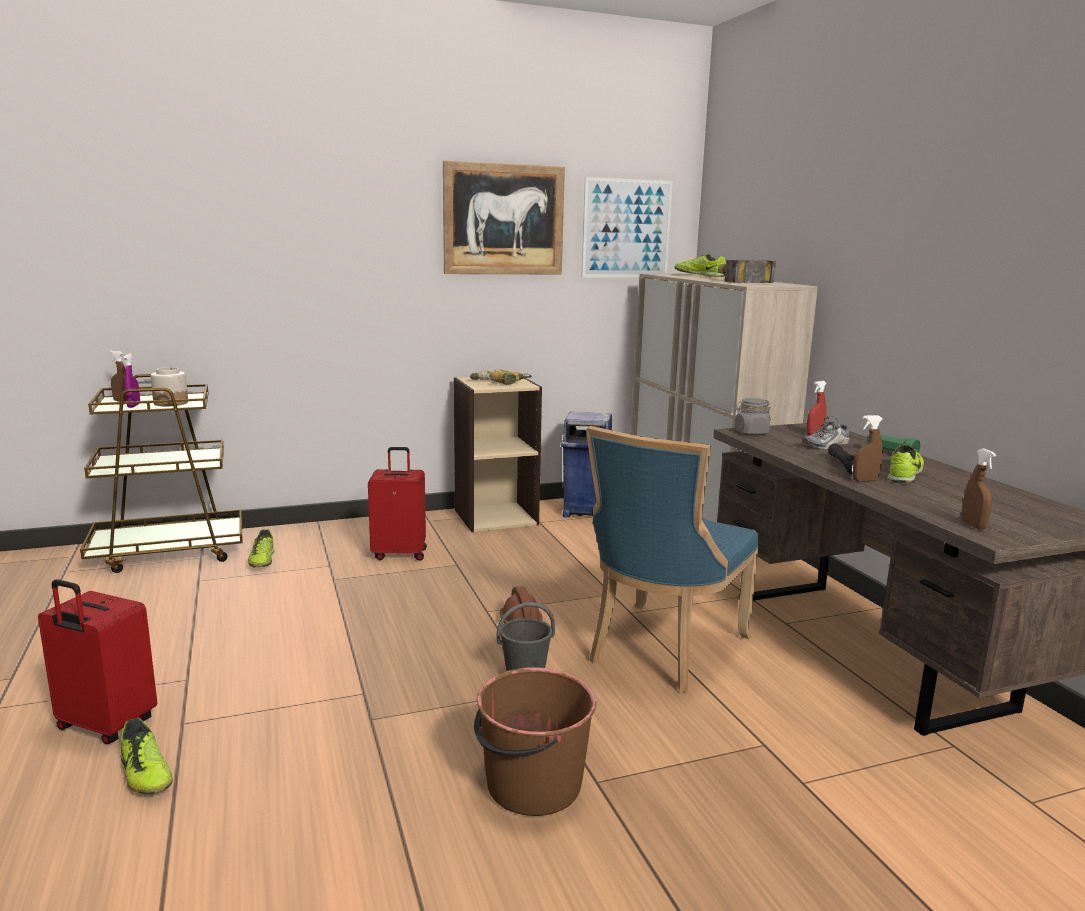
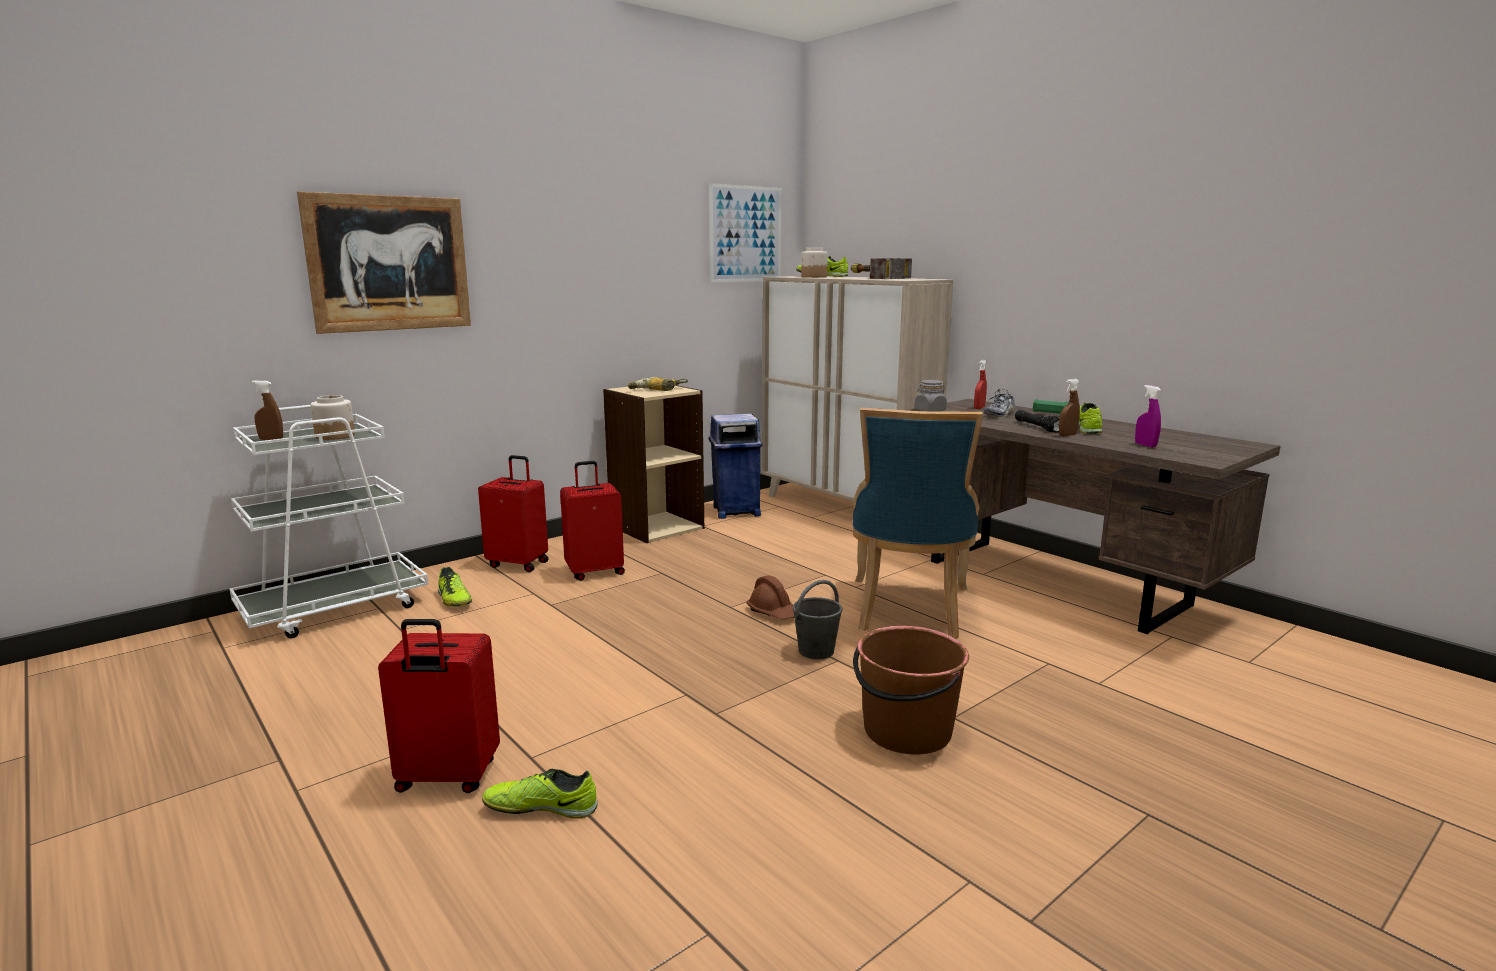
camera: 20 degrees left, 0 degrees up
brown cart [80,374,242,573] -> white cart [229,405,428,638]
shoe [121,718,173,795] -> shoe turned 150 degrees clockwise [482,769,597,819]
purple spray bottle [124,353,140,408] -> purple spray bottle moved to [1135,385,1161,447]
picture [443,161,565,274] -> picture moved to [297,191,471,334]
brown spray bottle [962,448,996,529] -> none
none -> red suitcase [478,455,549,572]
none -> jar [801,248,828,278]

